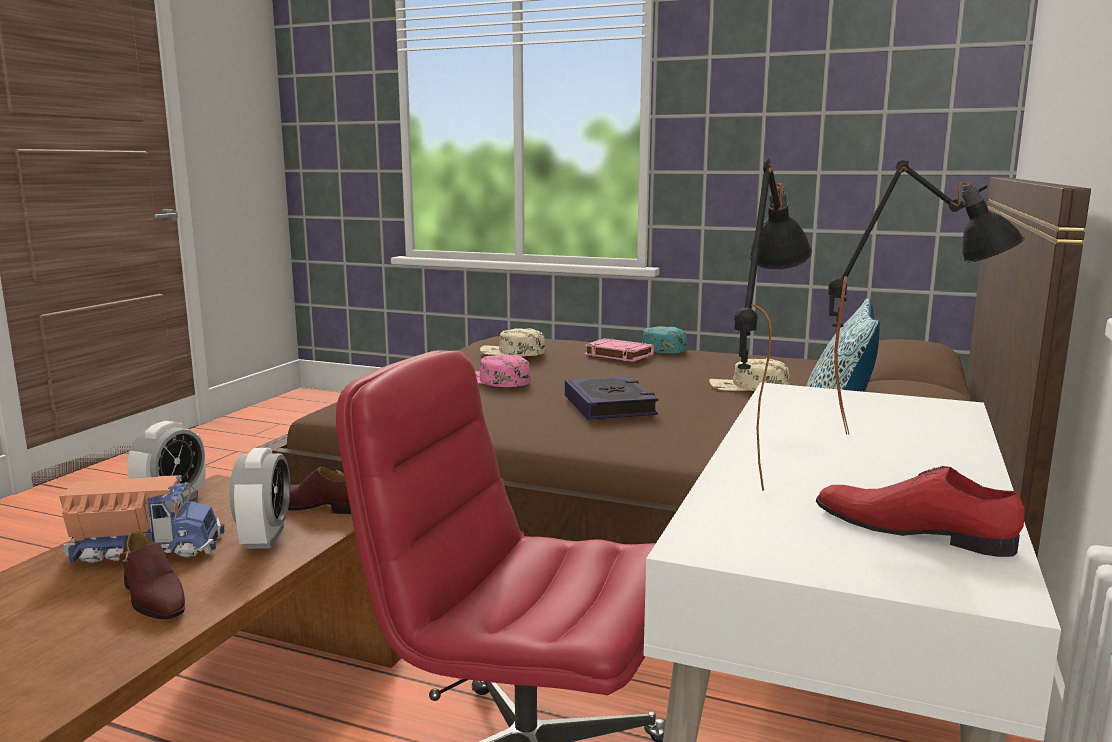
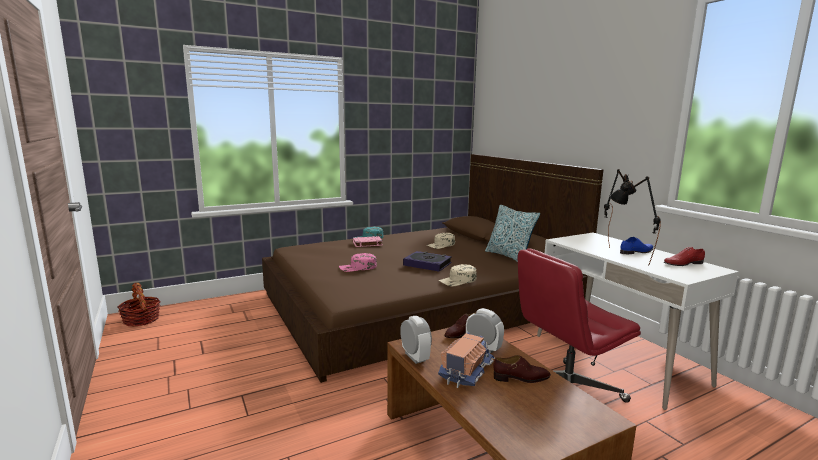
camera: 50 degrees left, 0 degrees up
beige cap [480,328,546,356] -> beige cap moved to [439,264,477,286]
none -> basket [118,283,161,326]
none -> blue shoe [620,237,653,254]

